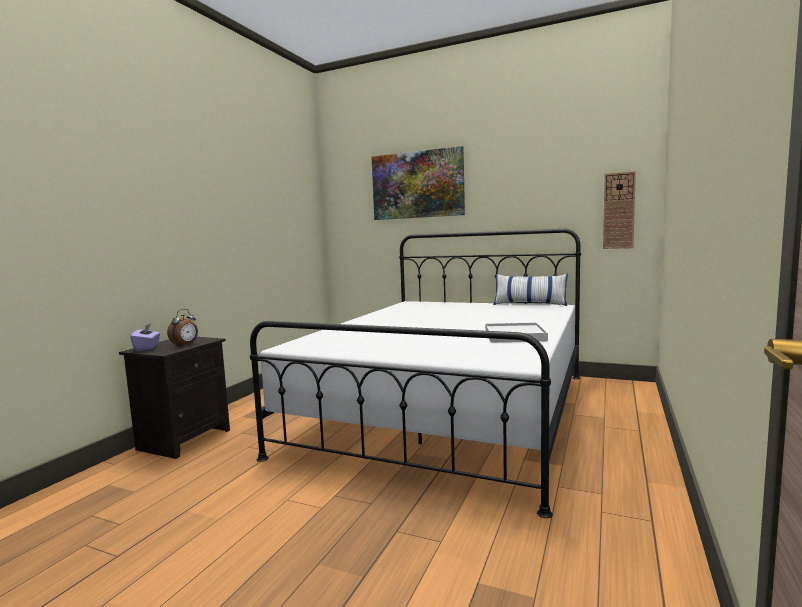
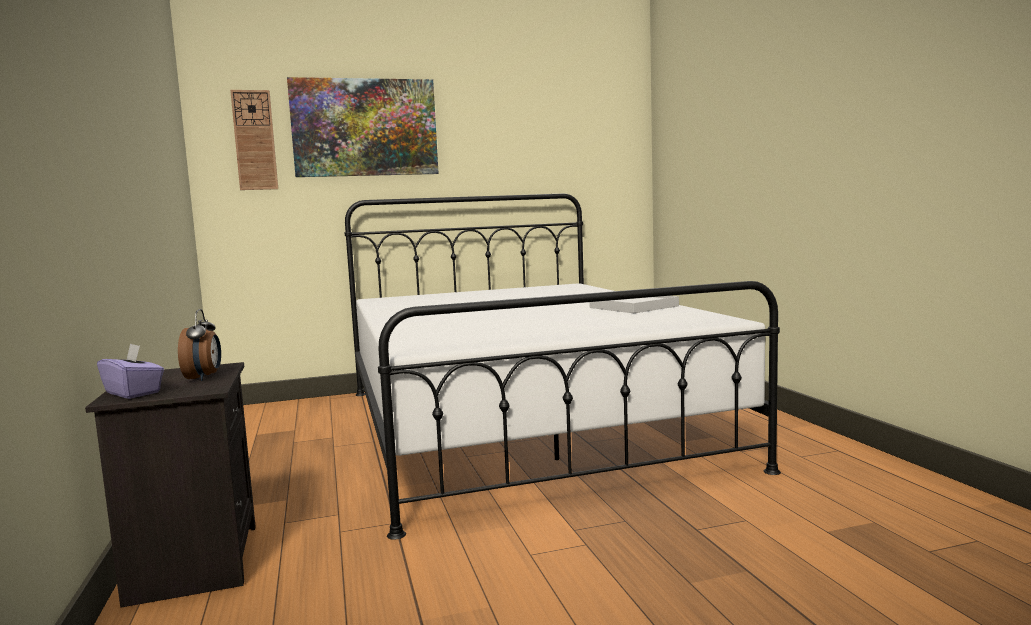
camera: 40 degrees left, 0 degrees up
pillow [493,274,568,306] -> none
wall clock [603,171,636,249] -> wall clock moved to [230,90,278,190]

